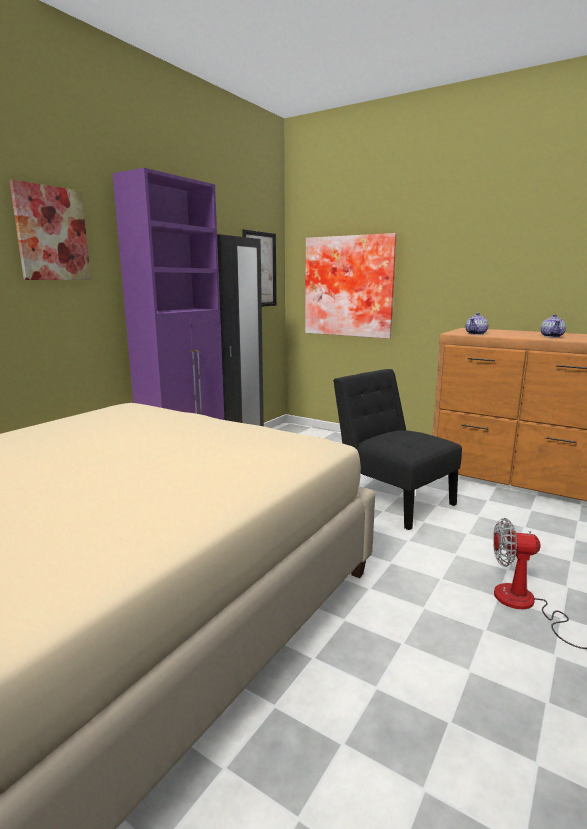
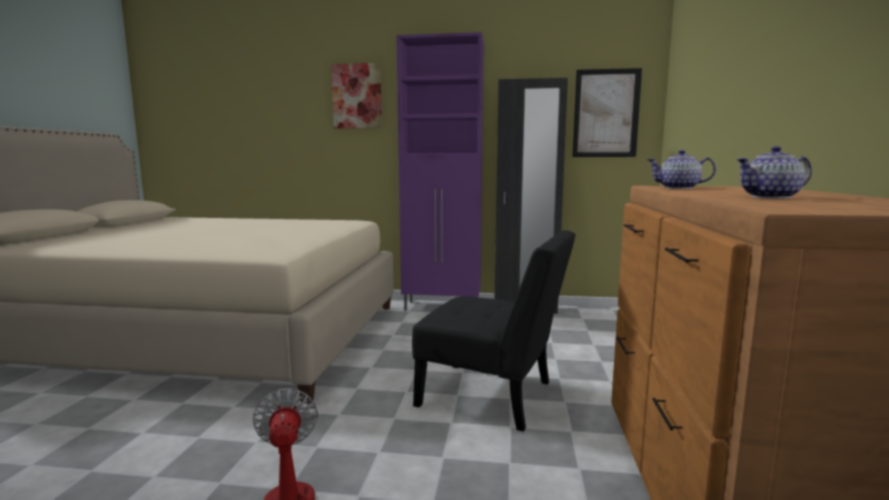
camera: 65 degrees right, 5 degrees down
picture [305,233,397,339] -> none
black chair [333,369,462,530] -> black chair turned 90 degrees clockwise [412,230,576,432]

